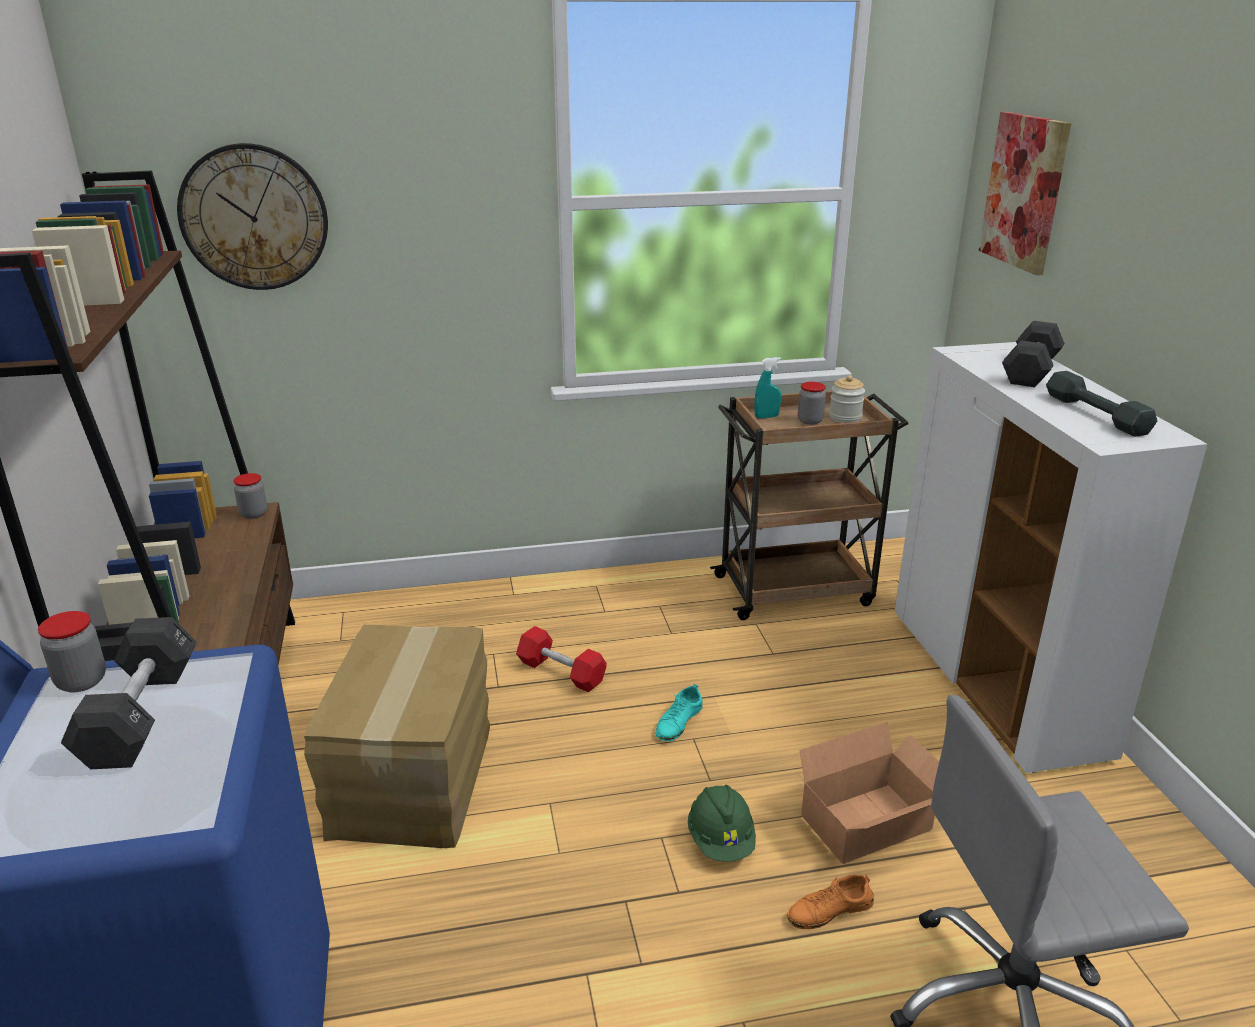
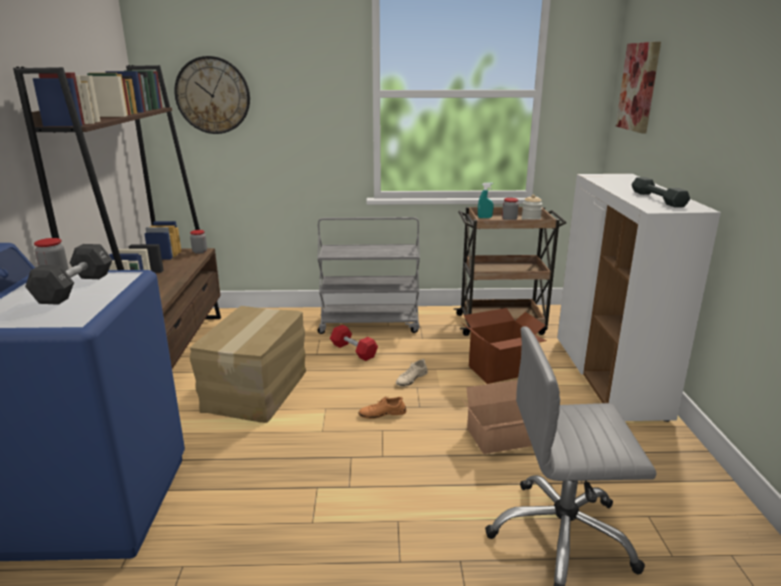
camera: 10 degrees right, 5 degrees down
turquoise shoe [656,684,703,741] -> beige shoe [396,359,428,387]
green hard hat [688,785,756,862] -> none
orange shoe [787,875,874,929] -> orange shoe moved to [359,396,406,419]
black dumbbell [1002,321,1065,387] -> none
none -> grey cart [317,217,420,334]
none -> cardboard box [462,308,547,384]

